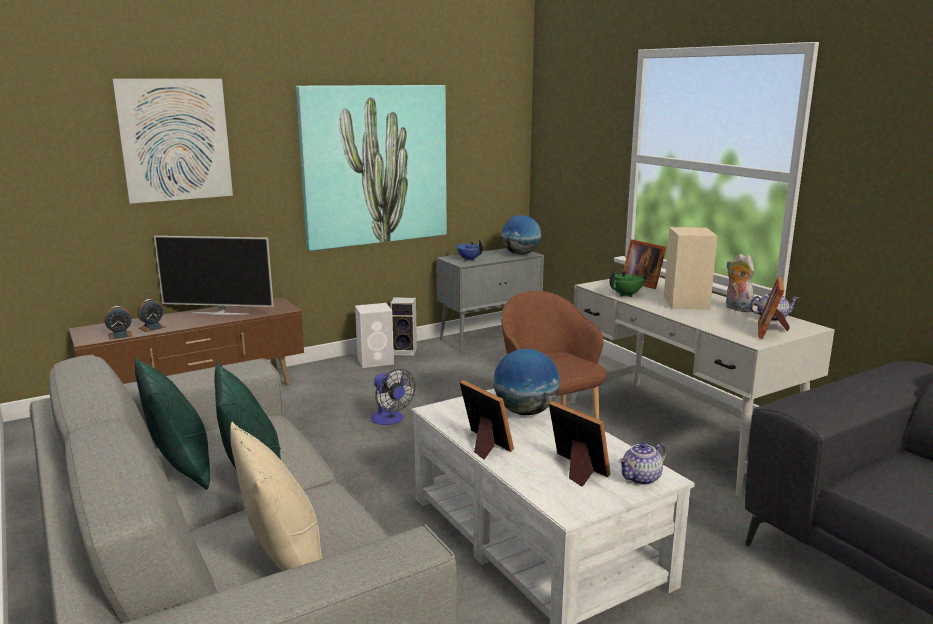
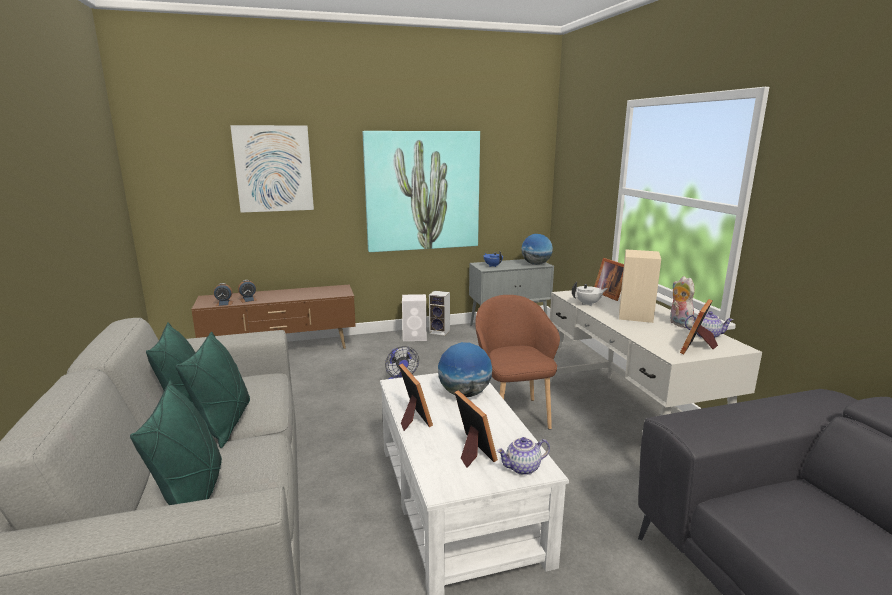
camera: 15 degrees right, 0 degrees up
television [154,236,274,315] -> none
beige pillow [230,422,322,571] -> green pillow [130,380,222,505]
green teapot [610,269,645,297] -> white teapot [572,282,607,306]

